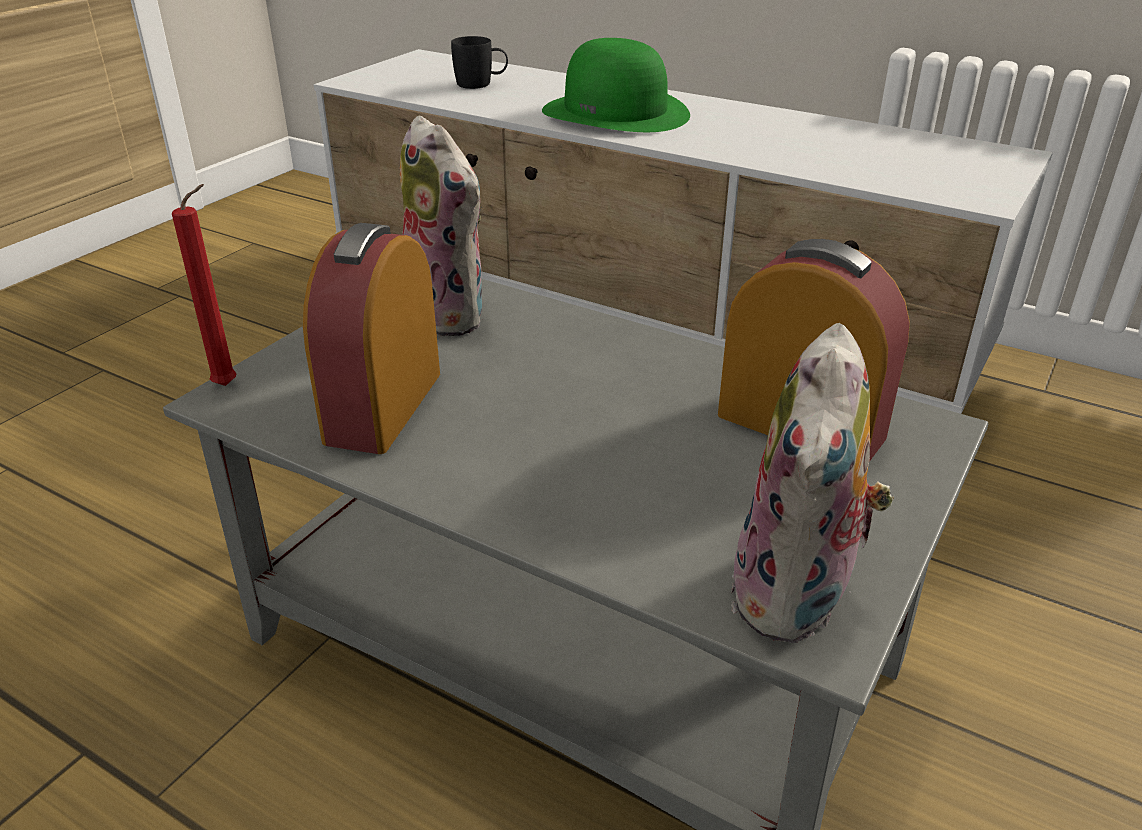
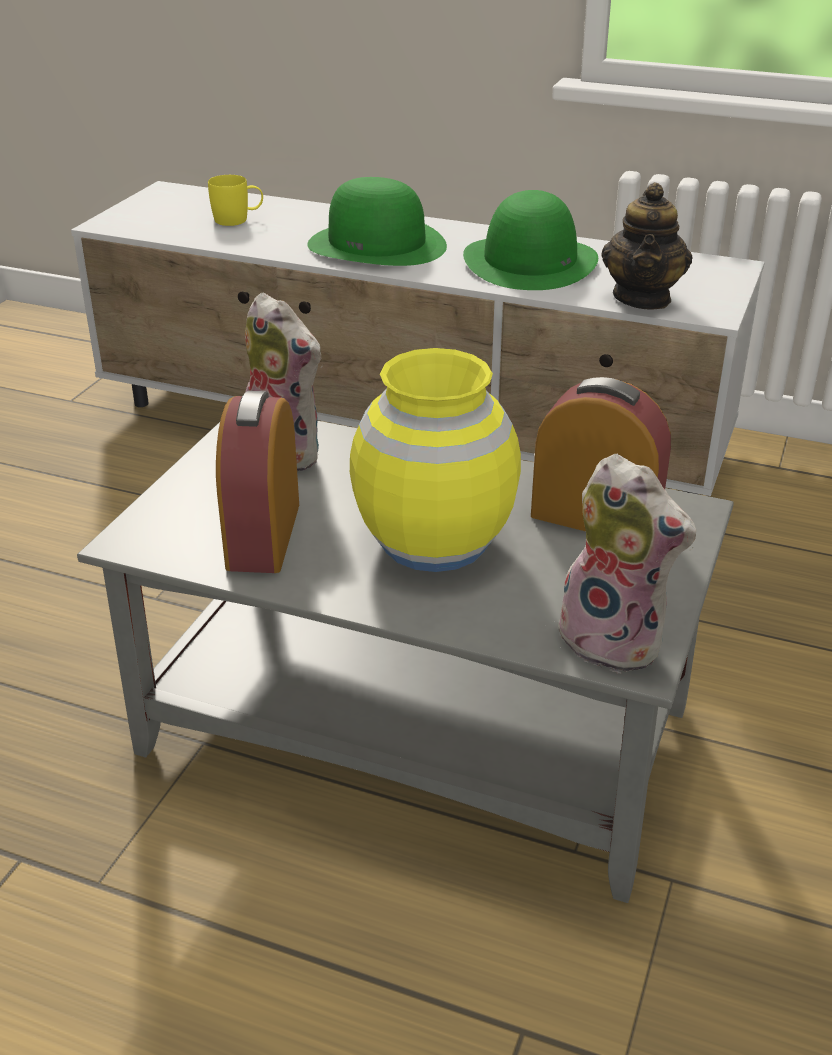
camera: 10 degrees left, 0 degrees up
red candle [172,184,237,386] -> none
black mug [451,36,508,89] -> yellow mug [208,175,263,226]
plush toy [731,323,894,643] -> plush toy turned 60 degrees counterclockwise [554,454,696,673]
none -> yellow vase [350,348,521,572]
none -> green hat [463,190,598,290]
none -> teapot [601,182,693,310]

